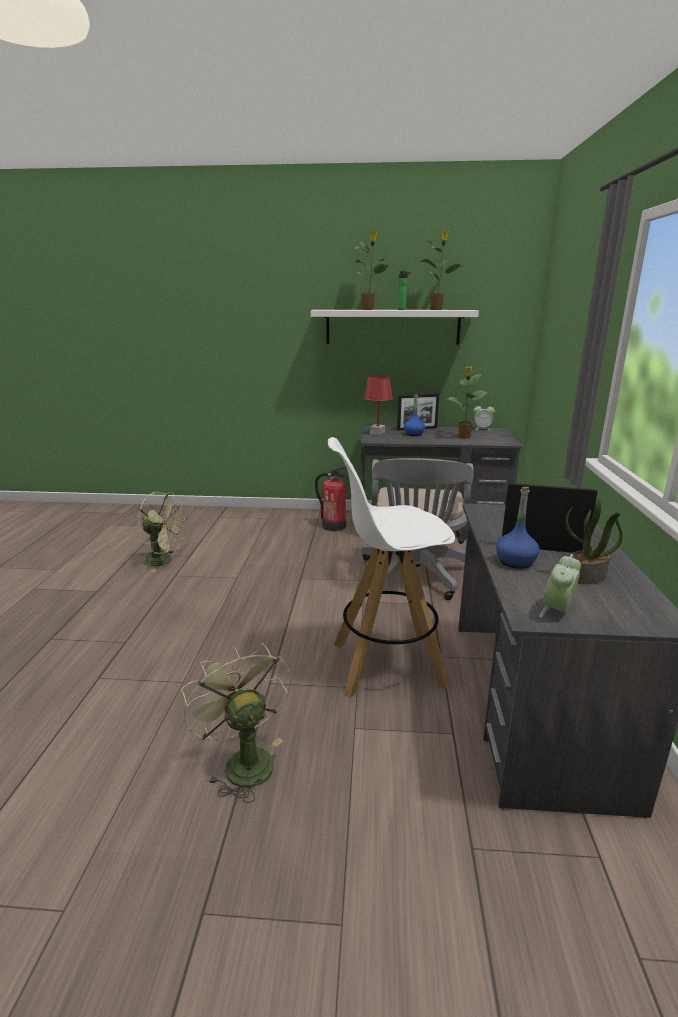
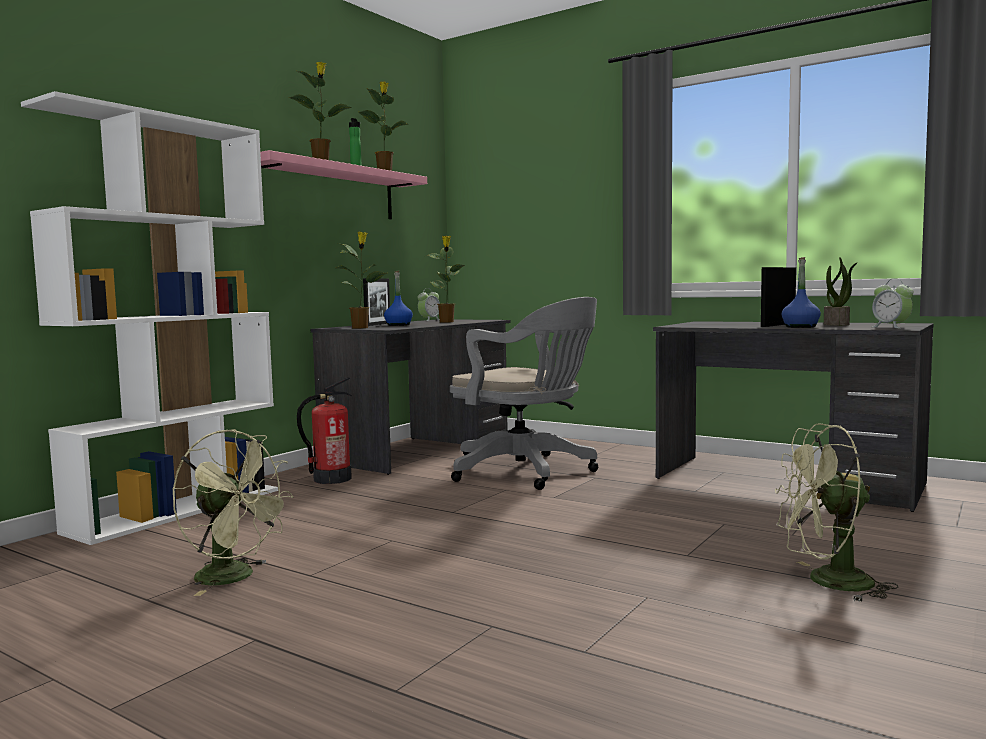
camera: 60 degrees left, 15 degrees down
green fan [138,492,188,572] -> green fan turned 75 degrees clockwise [172,429,294,596]
white shelf [311,310,479,344] -> pink shelf [260,150,427,219]
white stool [328,437,455,698] -> none
red table lamp [364,376,393,435] -> potted plant [337,232,387,328]
none -> white bookcase [21,91,278,545]

